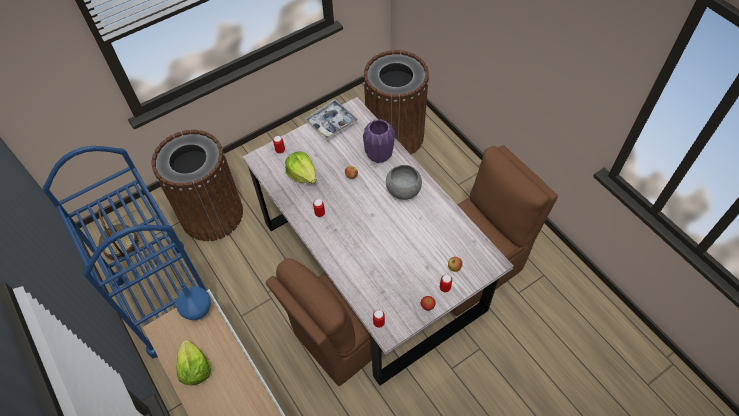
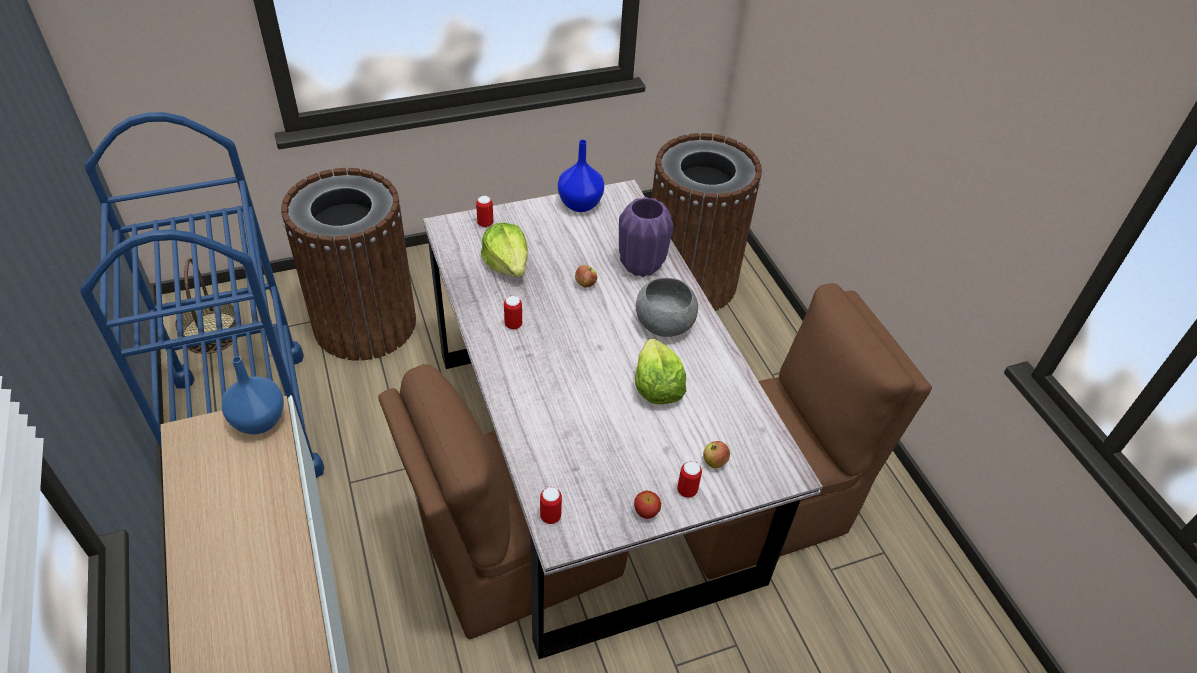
camera: 10 degrees right, 10 degrees down
lettuce [176,340,211,386] -> lettuce moved to [635,339,686,404]
tray [305,99,358,140] -> blue vase [558,140,605,212]

